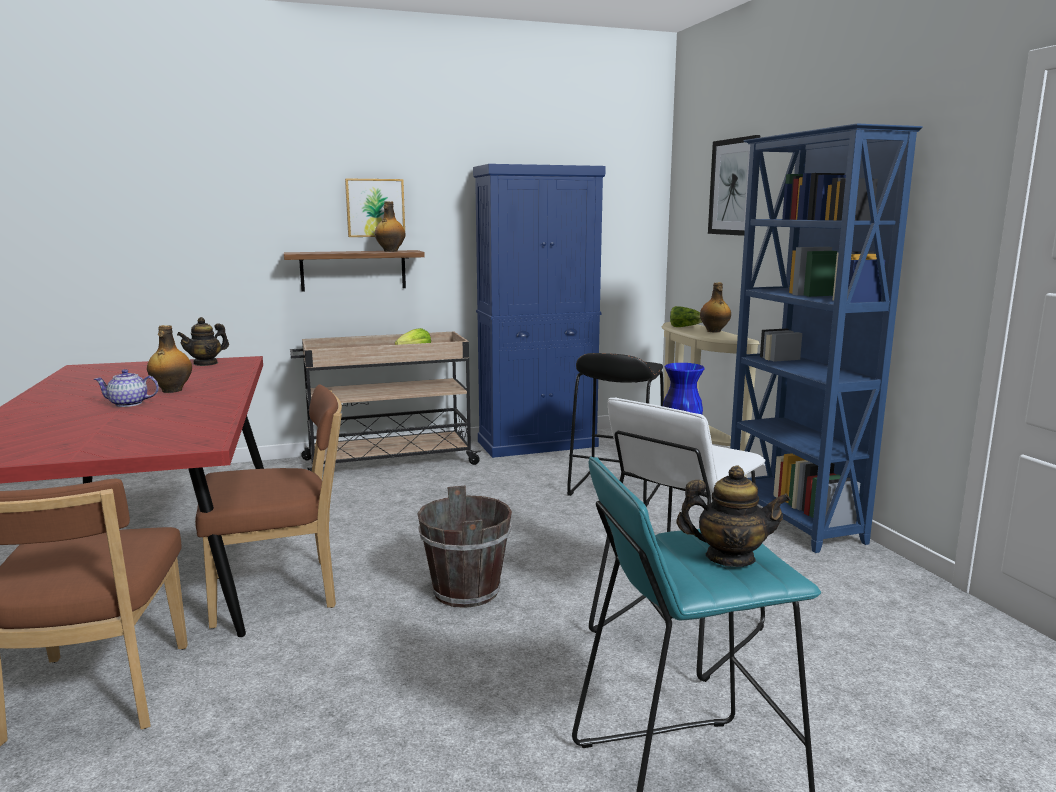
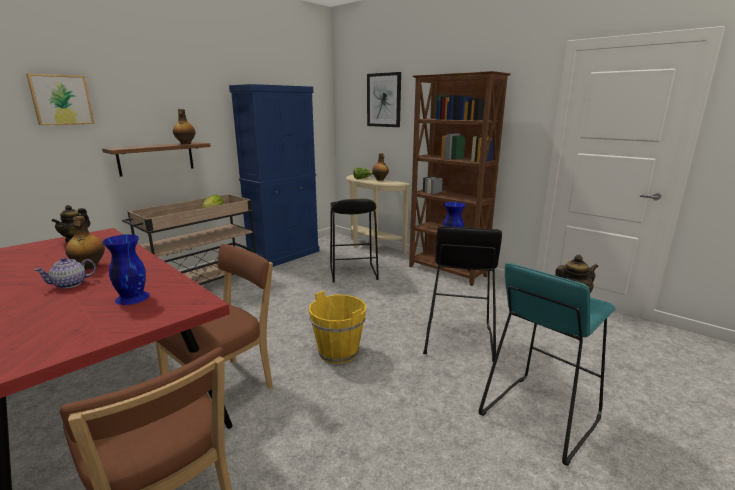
camera: 30 degrees left, 5 degrees up
picture [345,178,406,237] -> picture moved to [26,74,95,125]
brown bucket [417,486,512,608] -> yellow bucket [308,291,366,364]
white stool [589,398,765,682] -> black stool [423,226,502,362]
blue bookcase [730,124,923,553] -> brown bookcase [409,71,511,286]
none -> blue vase [103,234,150,305]

